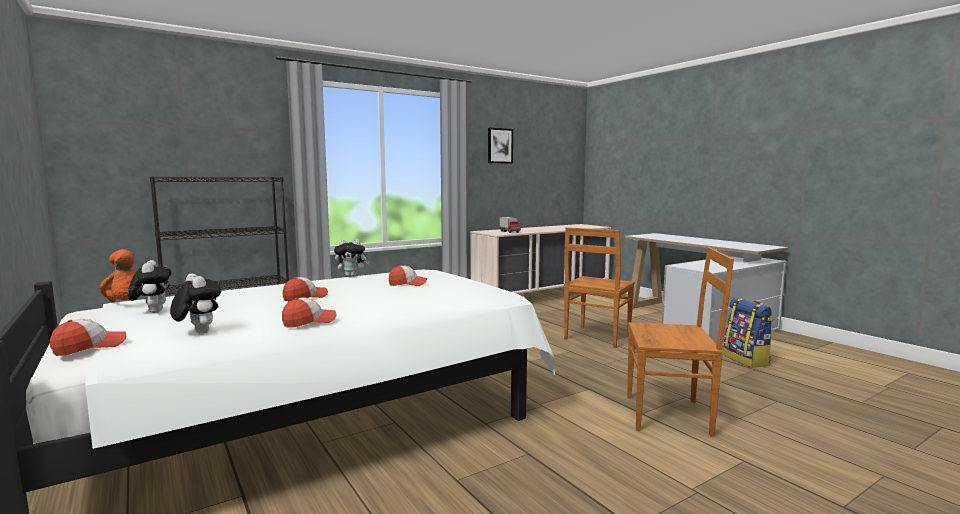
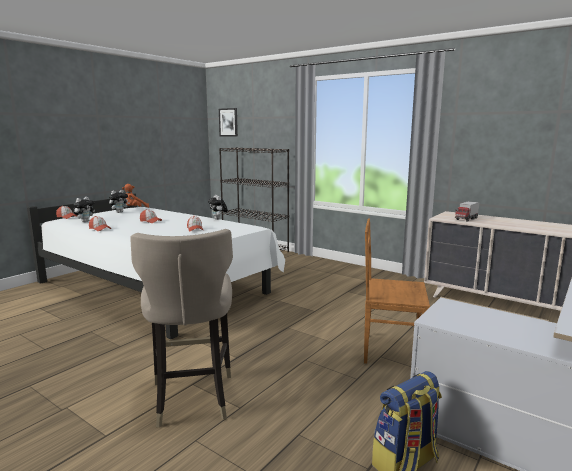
camera: 70 degrees right, 5 degrees up
picture [488,128,513,164] -> picture moved to [219,108,238,137]
brown chair [627,247,734,437] -> beige stool [130,229,233,428]

